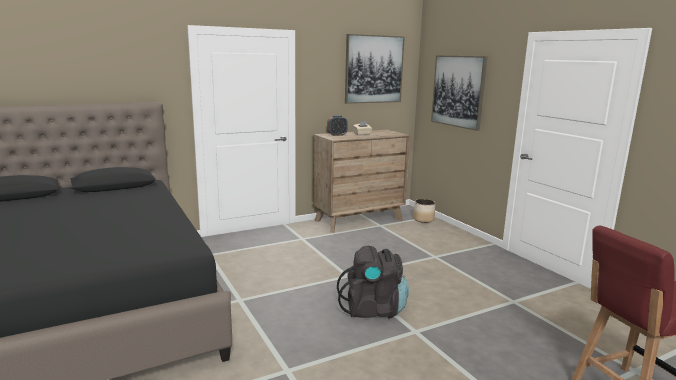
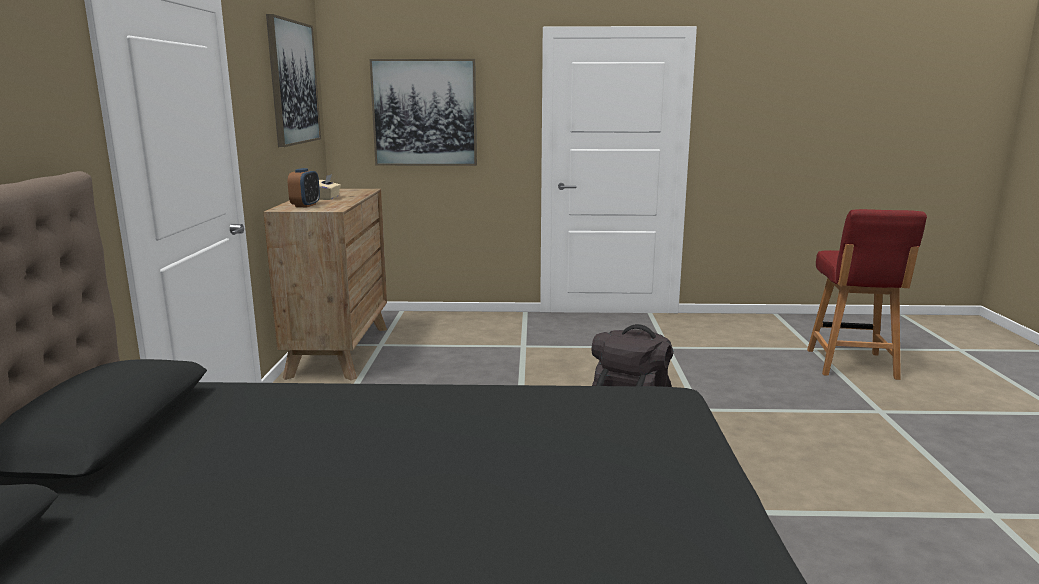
camera: 60 degrees left, 0 degrees up
planter [413,199,435,223] -> none

